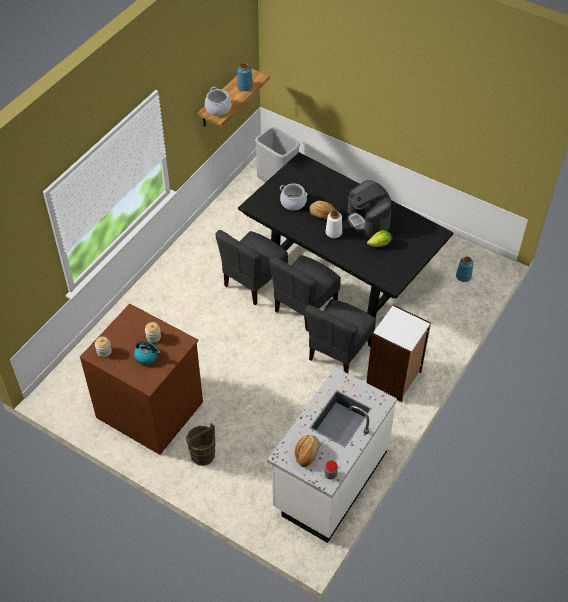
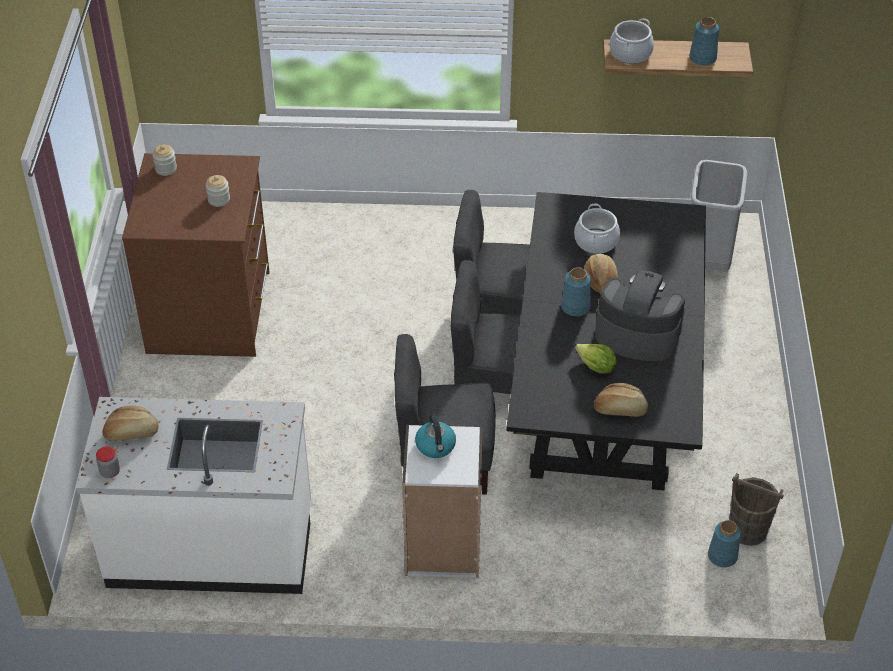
camera: 60 degrees right, 5 degrees down
kettle [134,341,161,365] -> kettle moved to [415,414,456,458]
brown bucket [186,423,215,466] -> brown bucket moved to [729,473,784,546]
white vase [326,210,342,238] -> blue vase [561,267,591,316]
coffee machine [347,180,391,238] -> coffee machine turned 75 degrees clockwise [595,270,685,361]
none -> bread [594,383,648,417]

